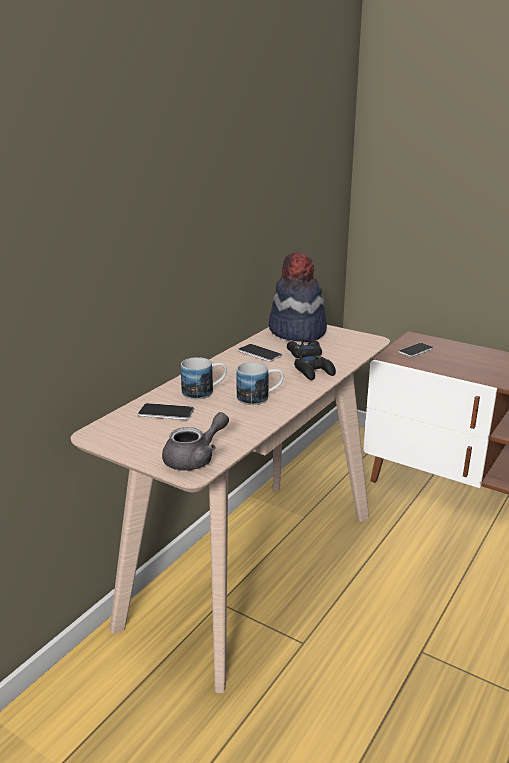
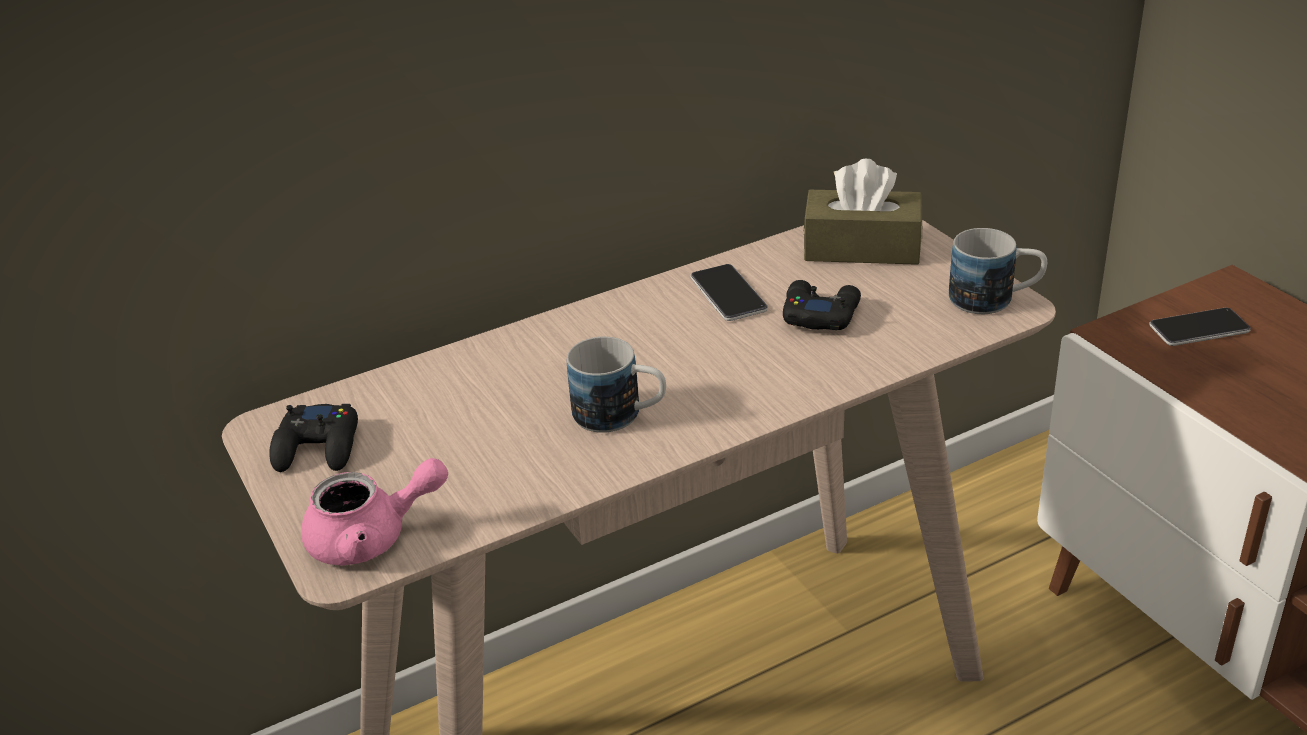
camera: 30 degrees right, 10 degrees up
phone [138,403,194,420] -> none
grey teapot [162,412,229,471] -> pink teapot [301,458,448,565]
mug [181,357,227,399] -> mug moved to [949,228,1047,314]
hat [269,251,327,342] -> brown tissue box [803,159,922,265]
black game controller [294,355,336,380] -> black game controller moved to [269,404,358,472]

